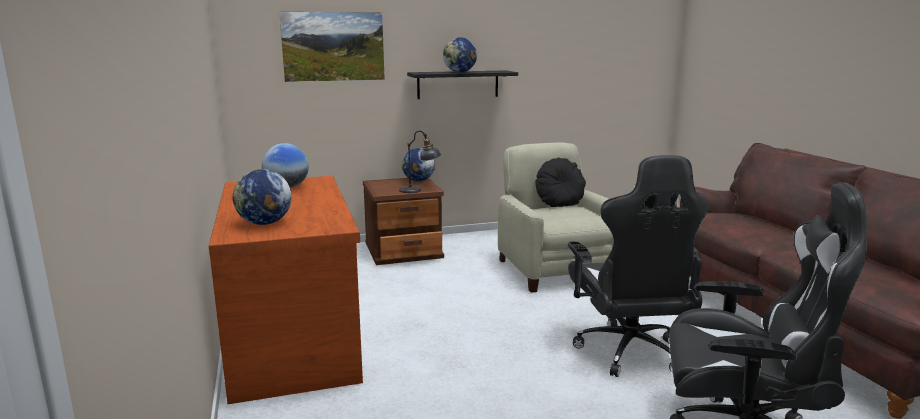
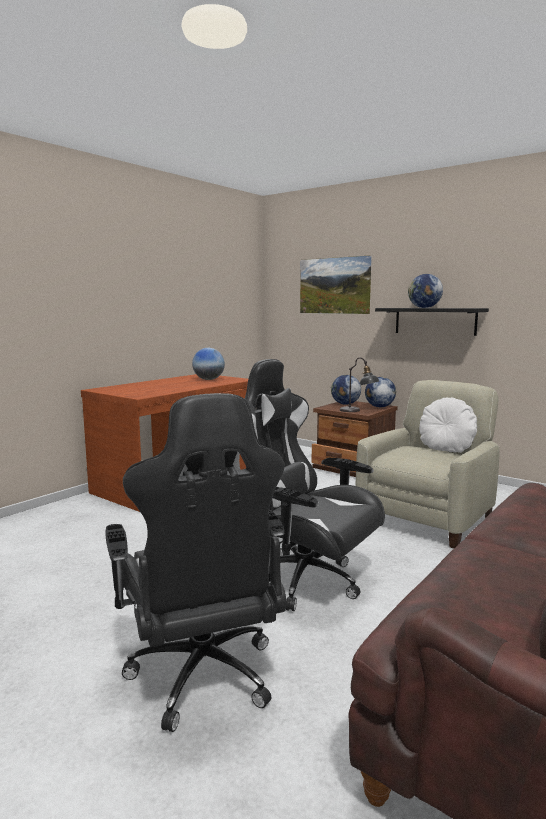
camera: 55 degrees right, 5 degrees down
globe [233,169,292,225] -> globe moved to [331,375,361,405]
black pillow [535,158,586,207] -> white pillow [419,397,477,453]
black office chair [568,155,709,377] -> black office chair turned 75 degrees clockwise [245,359,385,611]

